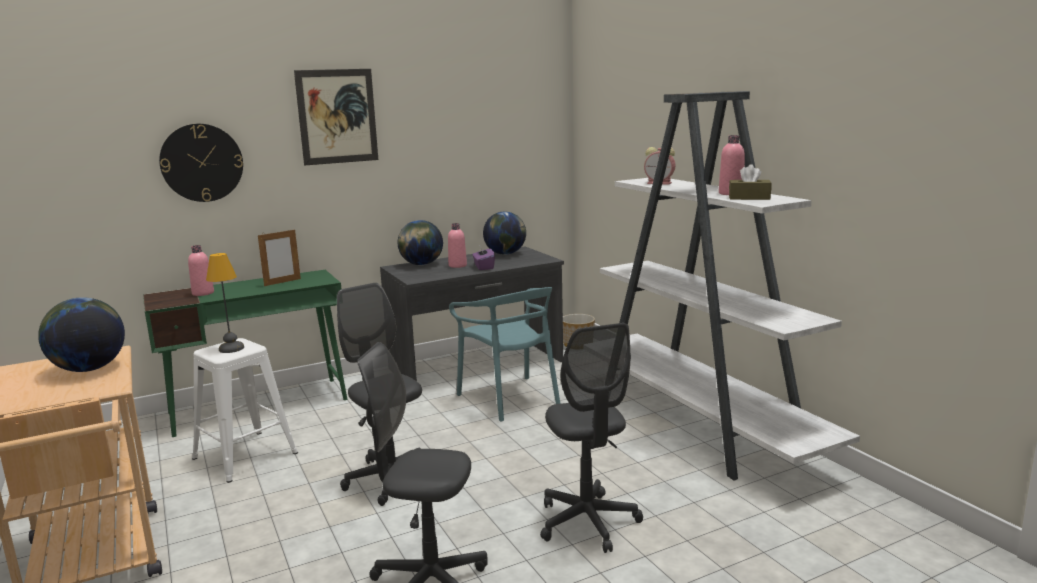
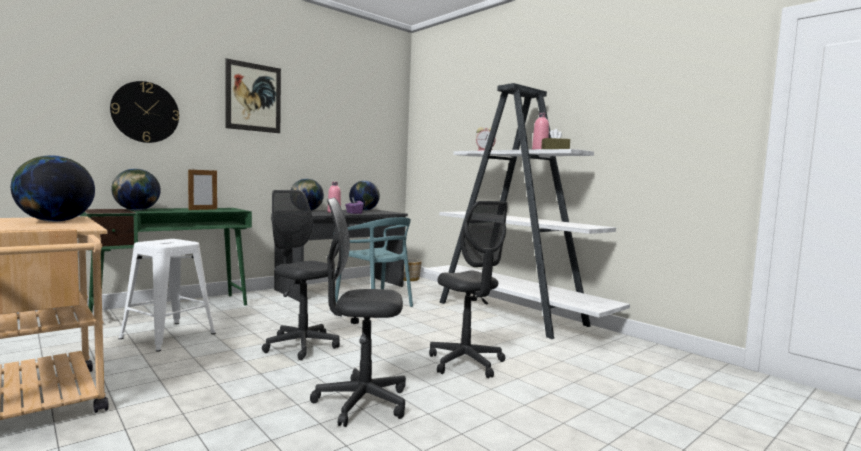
camera: 15 degrees left, 10 degrees down
pink bottle [188,245,214,296] -> globe [111,169,161,210]
table lamp [206,253,244,353] -> none

